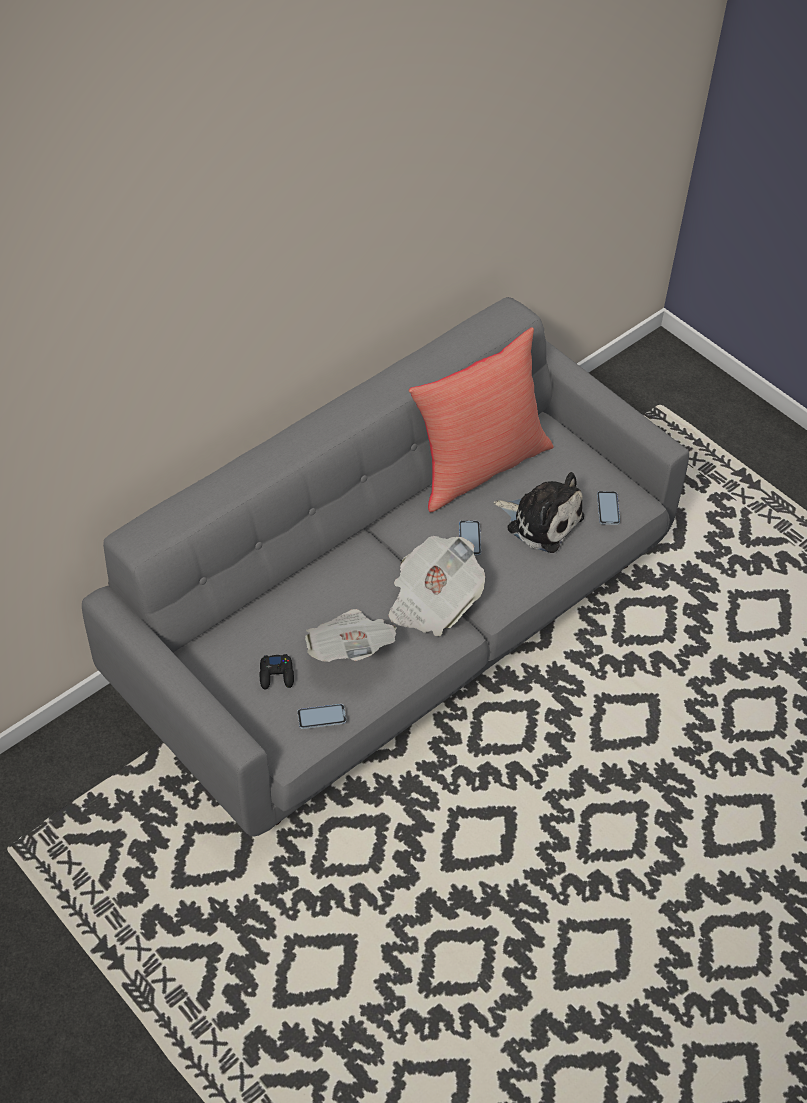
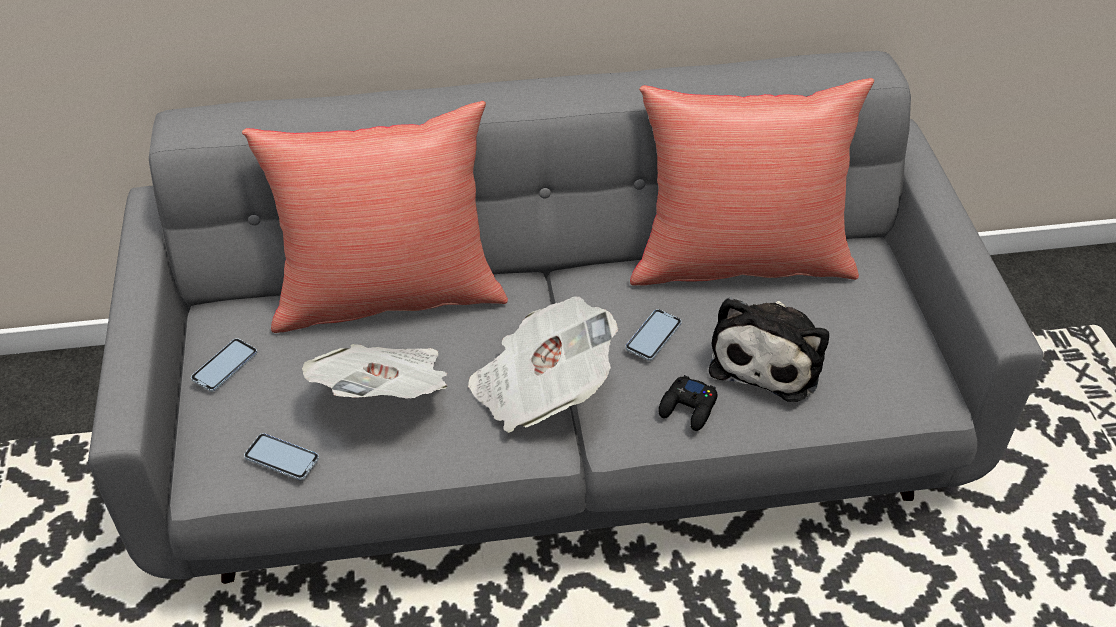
camera: 35 degrees right, 5 degrees down
black game controller [259,654,294,689] -> black game controller moved to [658,375,718,431]
plush toy [493,472,584,553] -> plush toy turned 45 degrees clockwise [709,297,829,402]
phone [597,491,620,525] -> phone moved to [191,338,257,392]
none -> red pillow [242,101,508,333]

